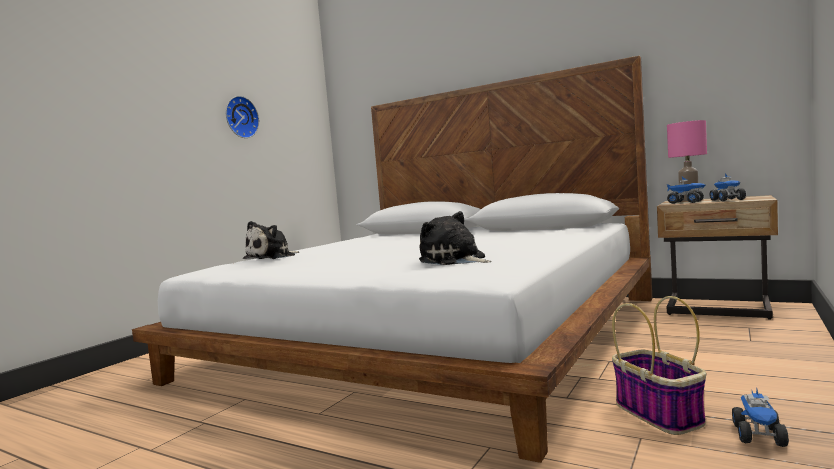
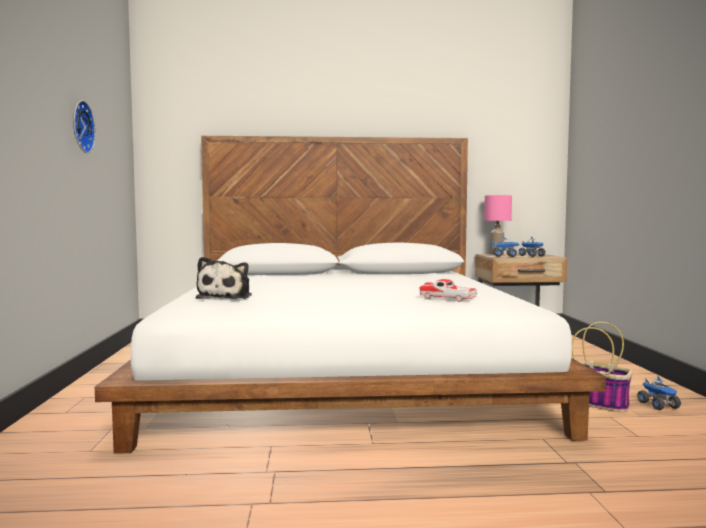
camera: 35 degrees left, 0 degrees up
plush toy [419,211,491,265] -> toy car [420,279,477,302]

